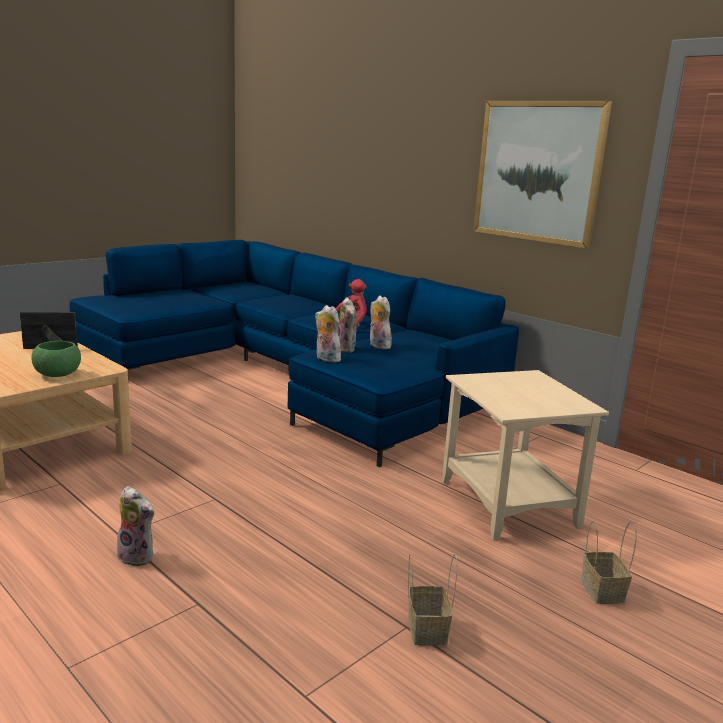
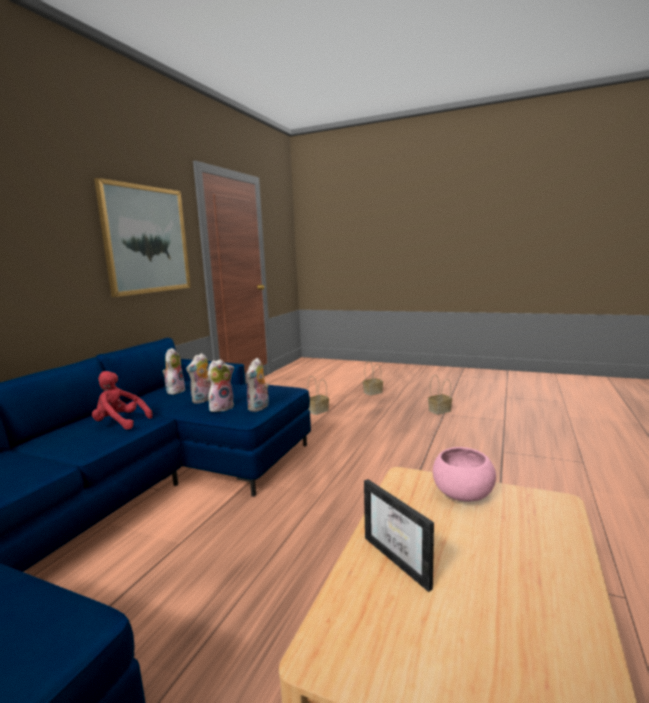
camera: 110 degrees left, 5 degrees down
green bowl [31,341,81,377] -> pink bowl [433,447,496,502]
plush toy [117,486,154,567] -> plush toy moved to [163,348,186,395]
beige side table [442,370,609,541] -> basket [308,376,329,415]

